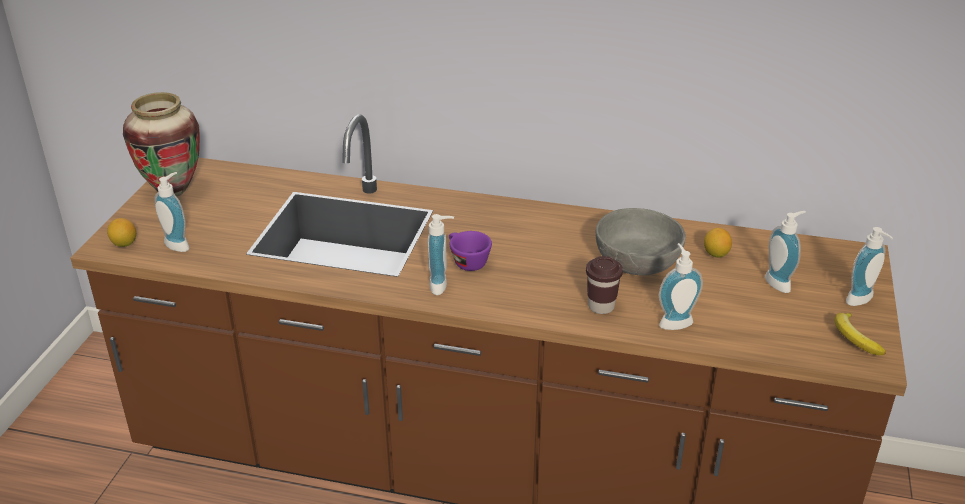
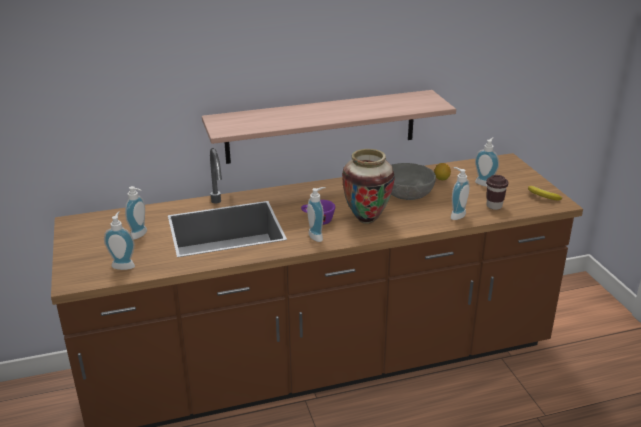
camera: 30 degrees left, 5 degrees down
lemon [107,218,136,247] -> none
vase [123,92,200,197] -> vase moved to [342,149,395,224]
brown cup [586,256,623,314] -> brown cup moved to [486,175,509,210]
soap dispenser [846,227,893,306] -> soap dispenser moved to [125,186,147,240]
none -> shelf [202,90,456,164]

